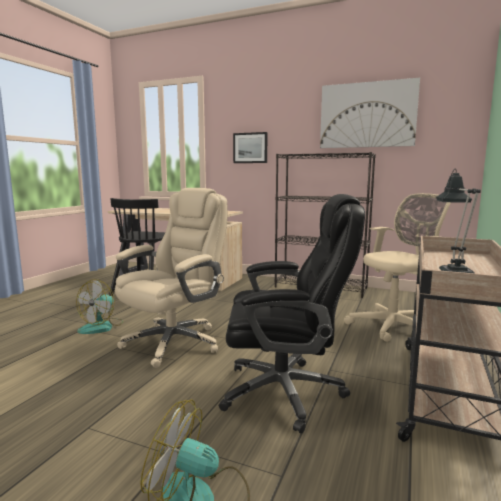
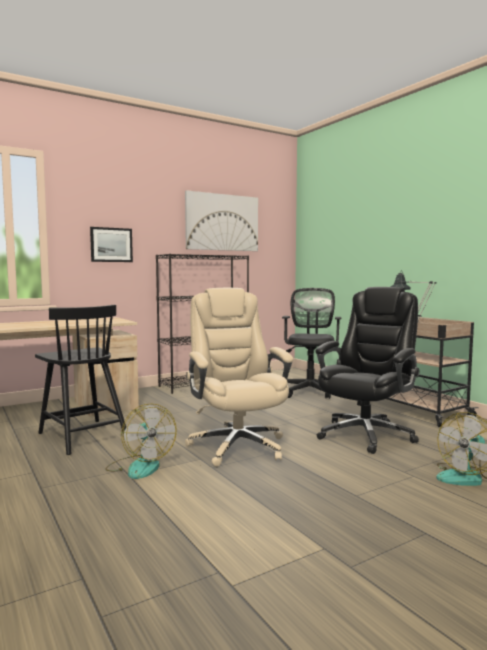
camera: 55 degrees left, 5 degrees down
beige office chair [344,193,451,342] -> black office chair [282,288,341,399]

